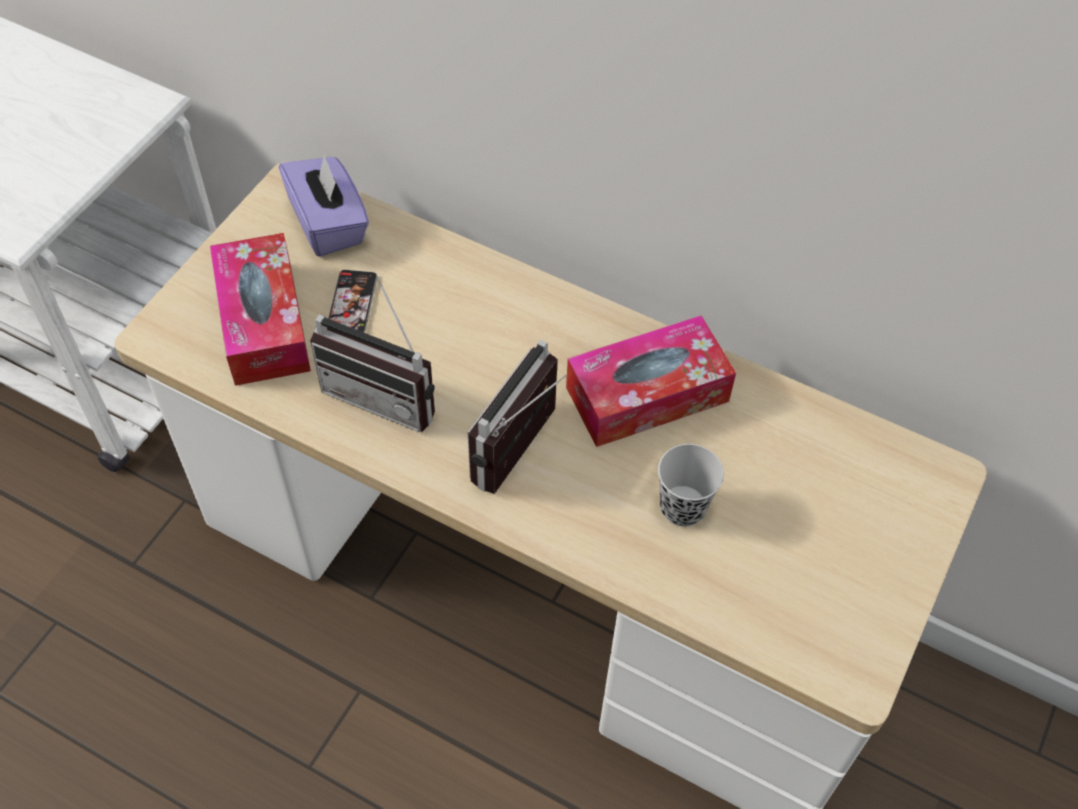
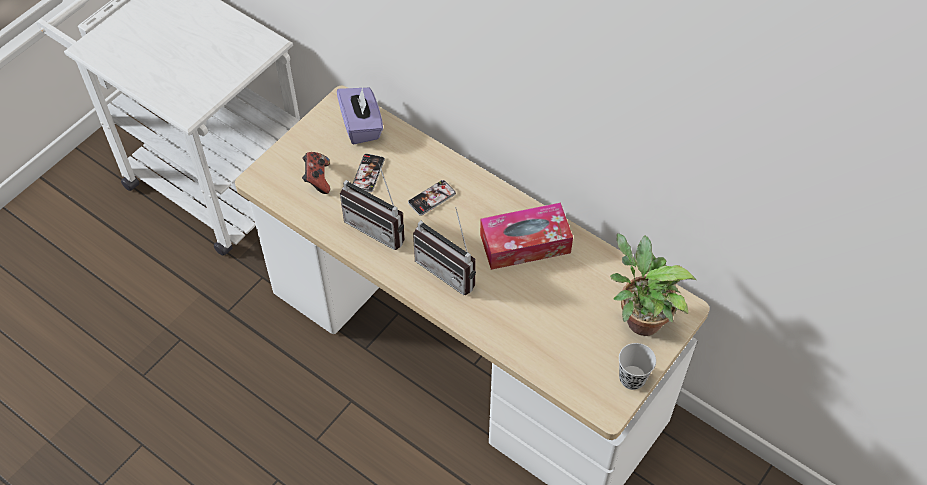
camera: 10 degrees right, 0 degrees up
tissue box [210,233,311,386] -> game controller [302,152,330,194]
radio [468,340,566,494] -> radio turned 90 degrees counterclockwise [413,207,476,296]
black cup [658,444,724,527] -> black cup moved to [619,343,656,390]
none -> phone [408,180,456,216]
none -> potted plant [610,233,696,336]

